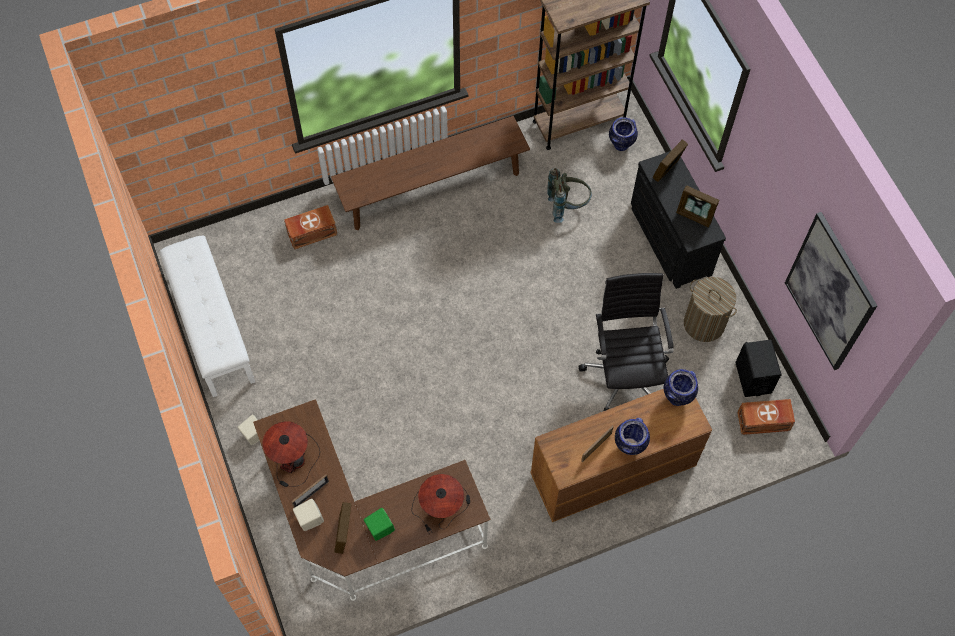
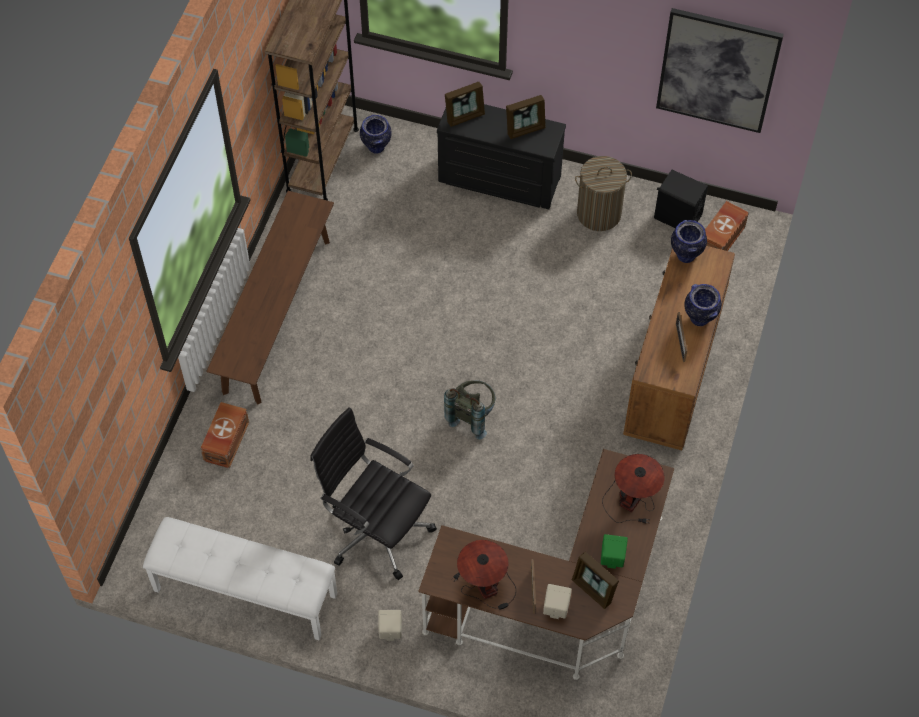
camera: 50 degrees left, 5 degrees down
grey backpack [547,168,592,223] -> grey backpack moved to [444,380,496,440]
black office chair [578,273,674,411] -> black office chair moved to [310,407,437,580]
picture frame [652,139,688,182] -> picture frame turned 105 degrees counterclockwise [445,82,485,127]

